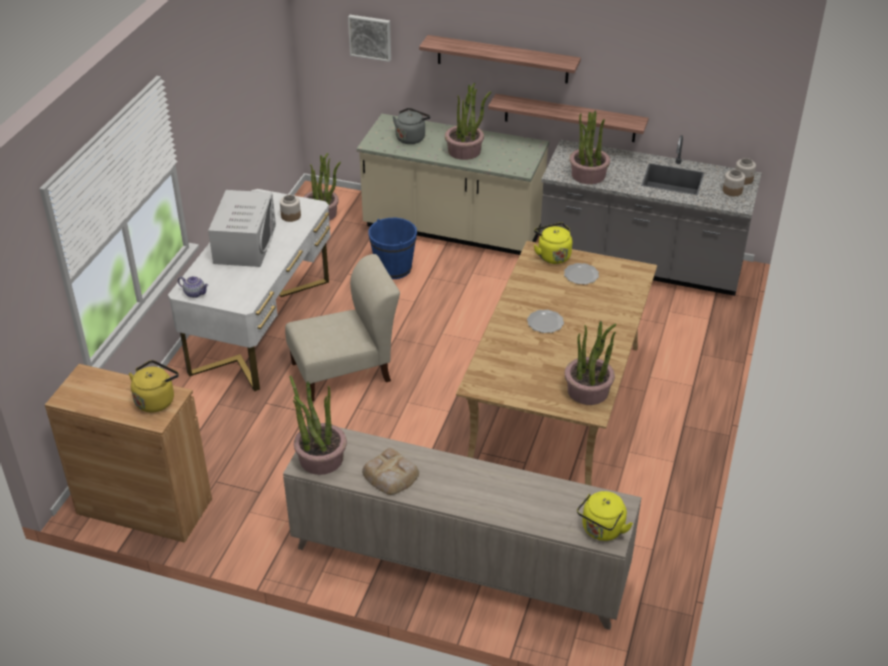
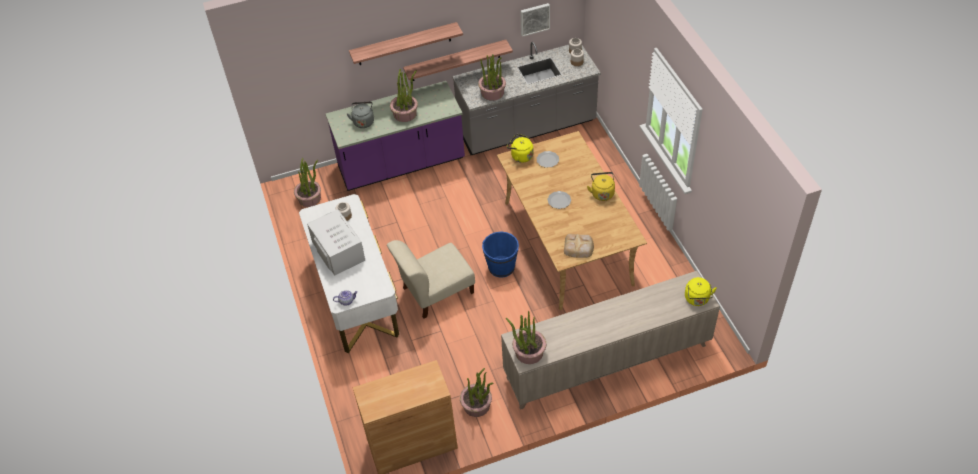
camera: 35 degrees left, 10 degrees up
yellow kettle [129,360,179,412] -> yellow kettle moved to [587,172,615,201]
beige chair [285,254,400,401] -> beige chair turned 150 degrees counterclockwise [387,240,475,318]
picture [348,15,391,62] -> picture moved to [521,3,550,37]
beige counter [357,114,549,255] -> purple counter [326,81,465,191]
bread [362,448,419,495] -> bread moved to [564,234,594,258]
blue bucket [368,218,417,279] -> blue bucket moved to [482,232,519,278]
potted plant [564,321,616,405] -> potted plant moved to [460,368,493,417]

